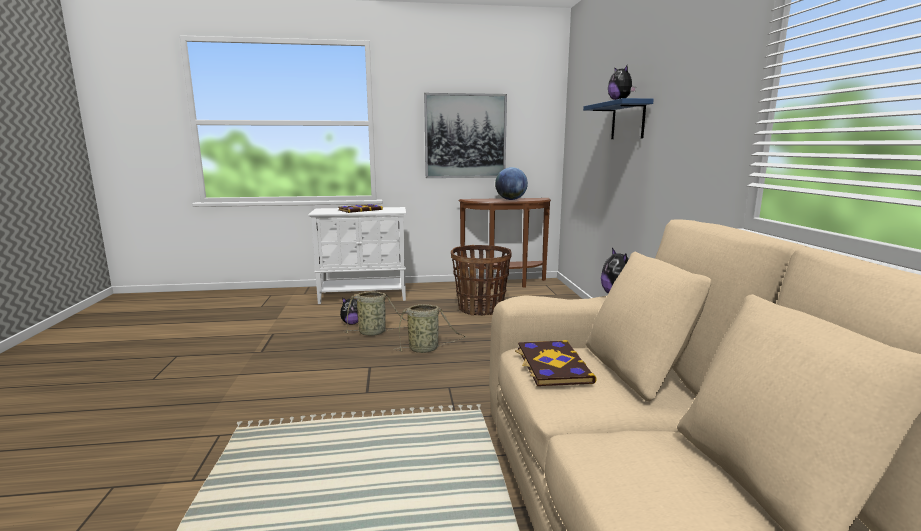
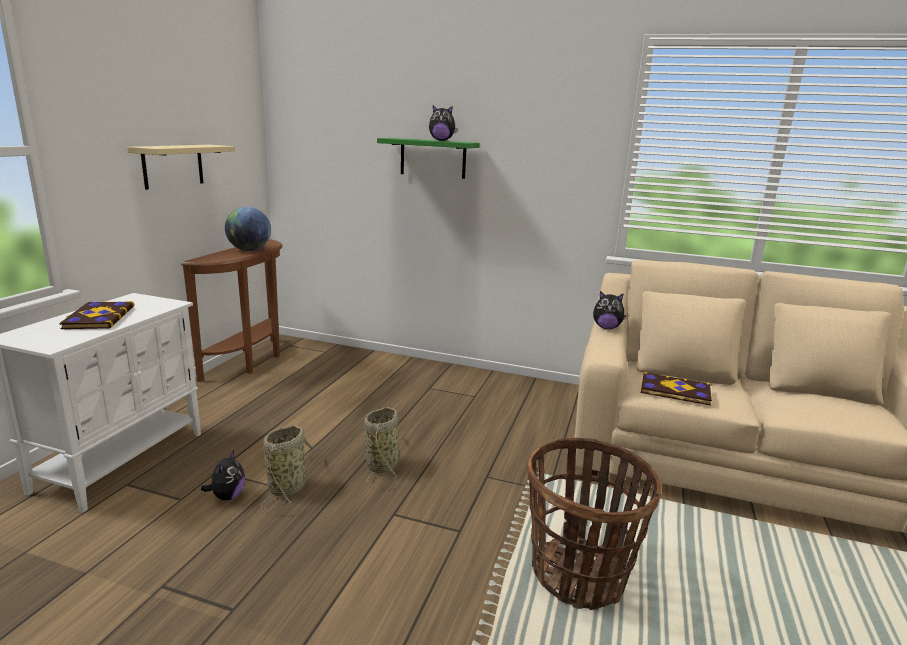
camera: 65 degrees left, 5 degrees up
picture [424,93,507,178] -> beige shelf [127,145,235,190]
basket [451,245,512,316] -> basket moved to [527,438,661,610]
blue shelf [583,98,654,139] -> green shelf [377,138,480,179]

